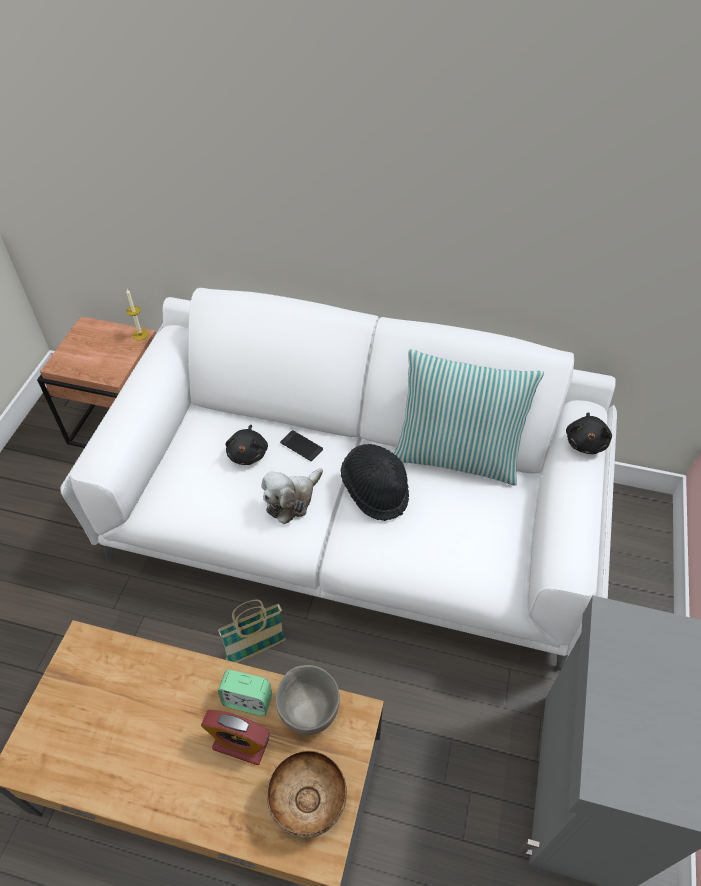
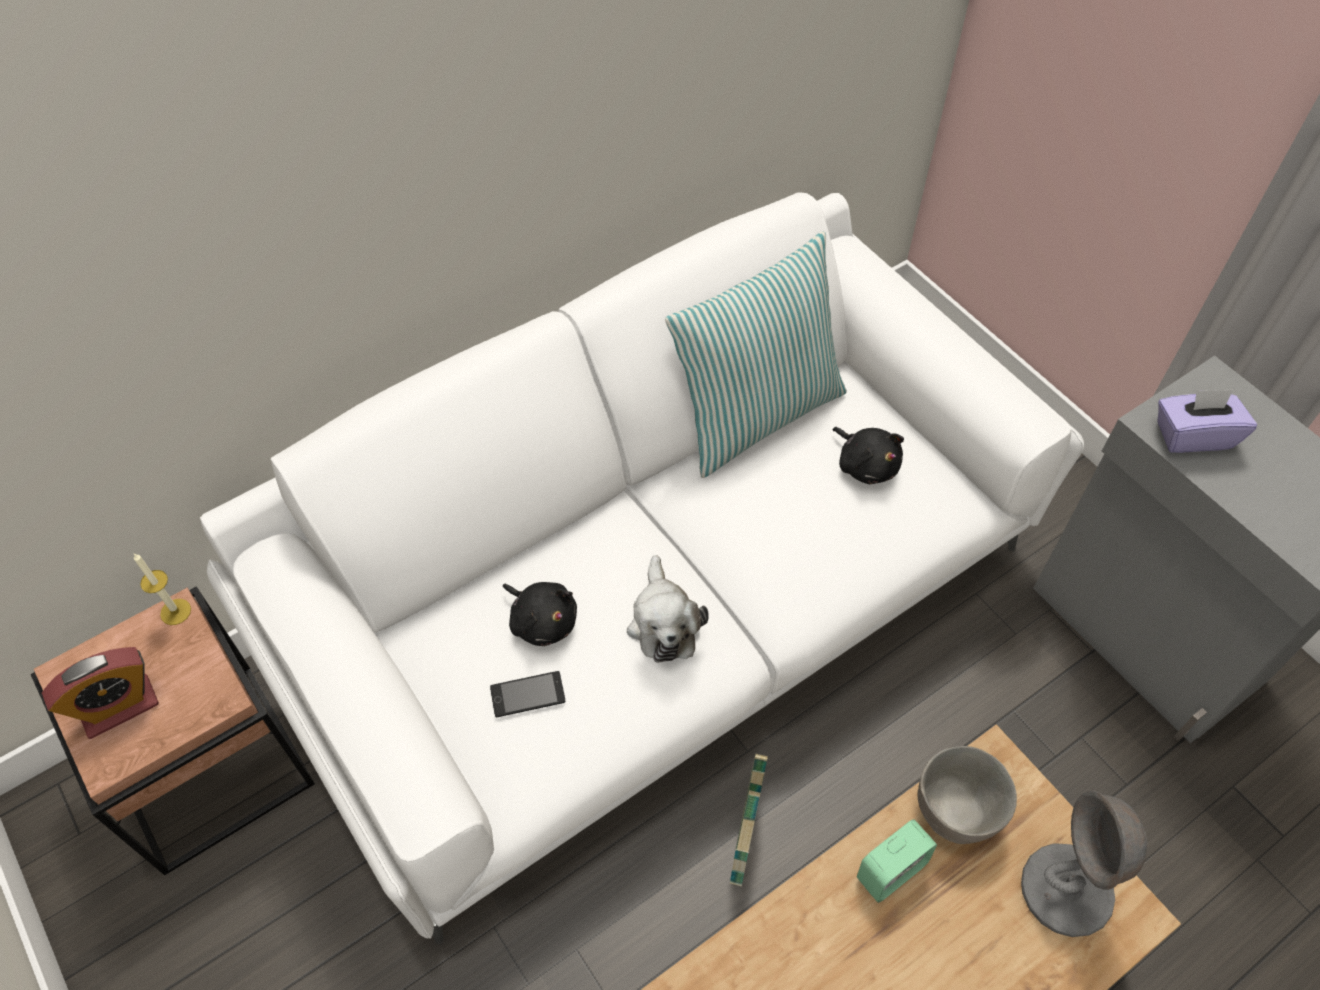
camera: 50 degrees left, 5 degrees up
alarm clock [201,710,270,765] -> alarm clock moved to [42,647,159,739]
bowl [267,750,347,838] -> grey table lamp [1021,790,1147,937]
phone [280,430,323,461] -> phone moved to [490,671,565,718]
black hat [341,444,409,521] -> none
black plush toy [566,412,612,454] -> black plush toy moved to [833,427,904,484]
none -> purple tissue box [1157,389,1257,453]

